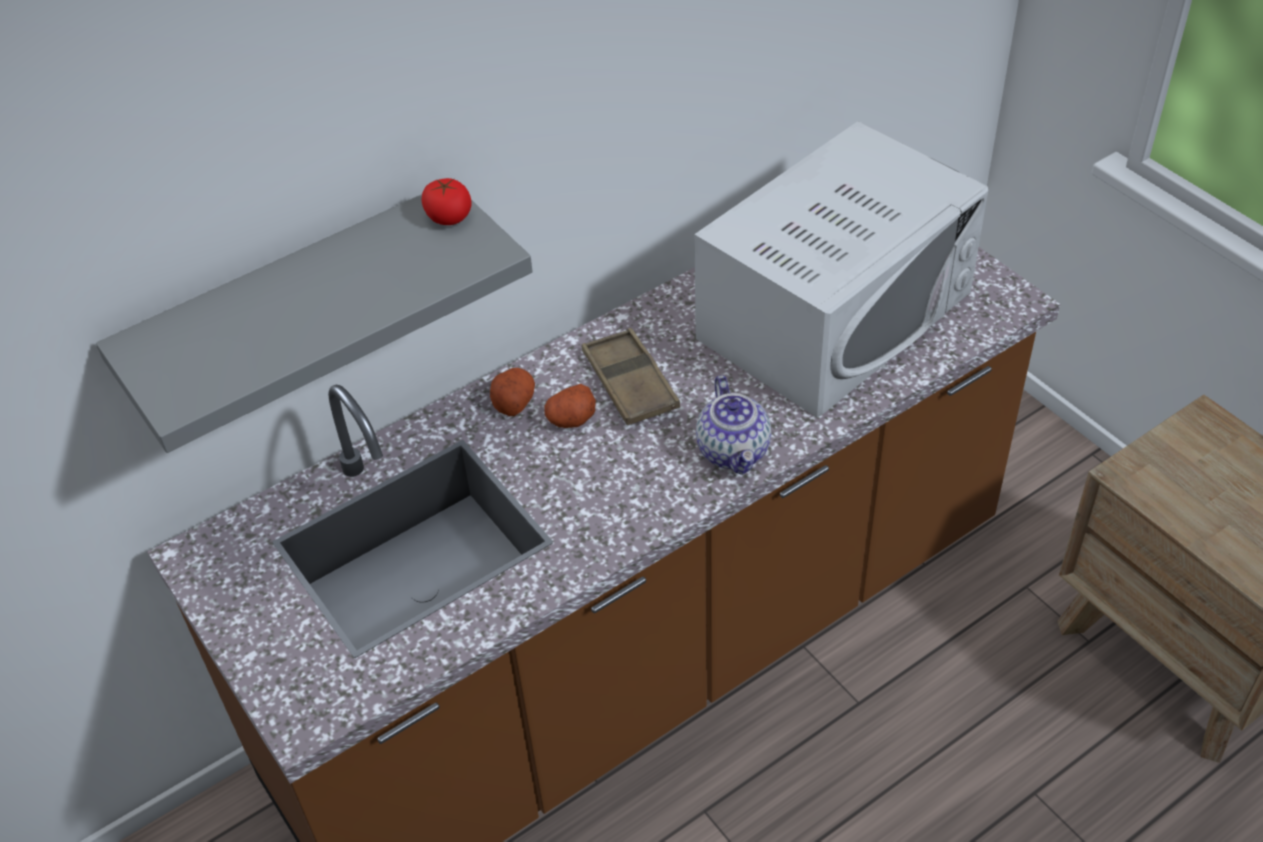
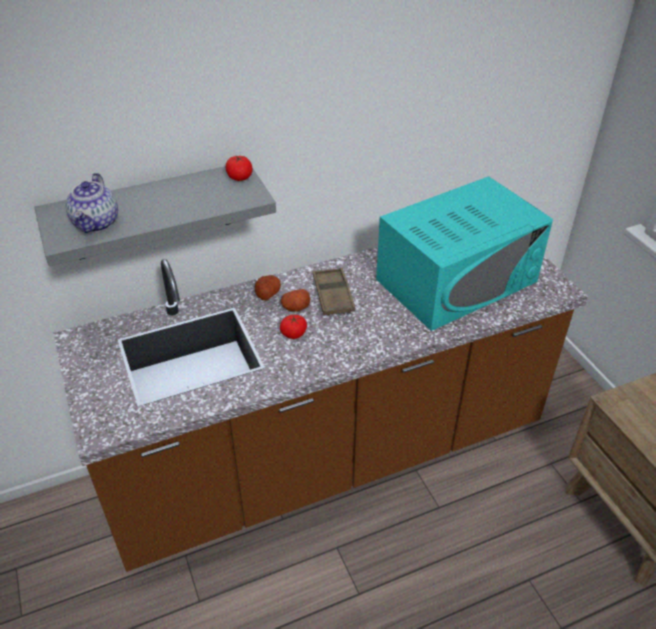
camera: 10 degrees right, 5 degrees down
white microwave [694,121,988,417] -> turquoise microwave [376,176,553,331]
teapot [696,375,771,475] -> teapot moved to [66,173,118,233]
none -> tomato [280,315,307,339]

